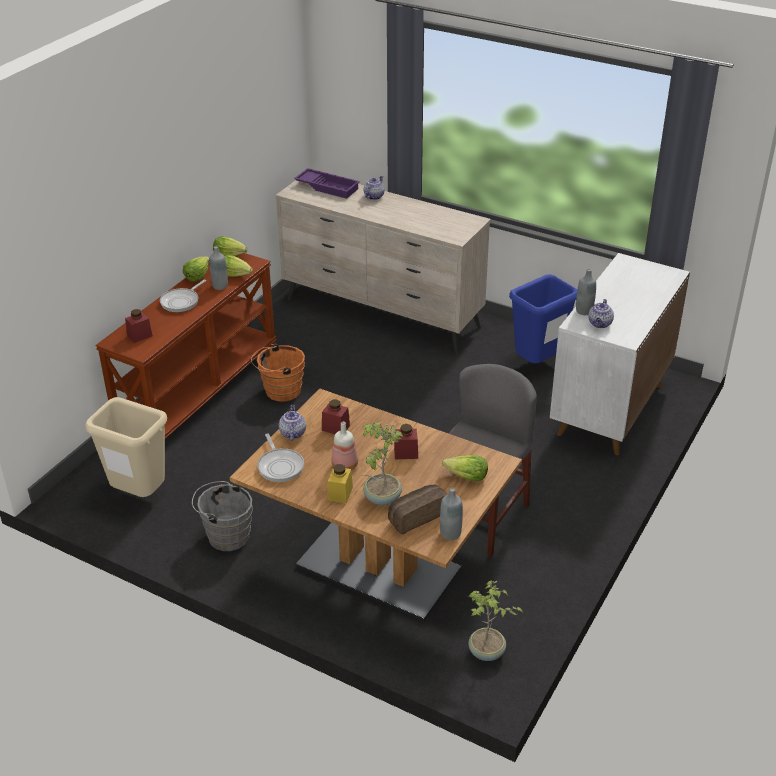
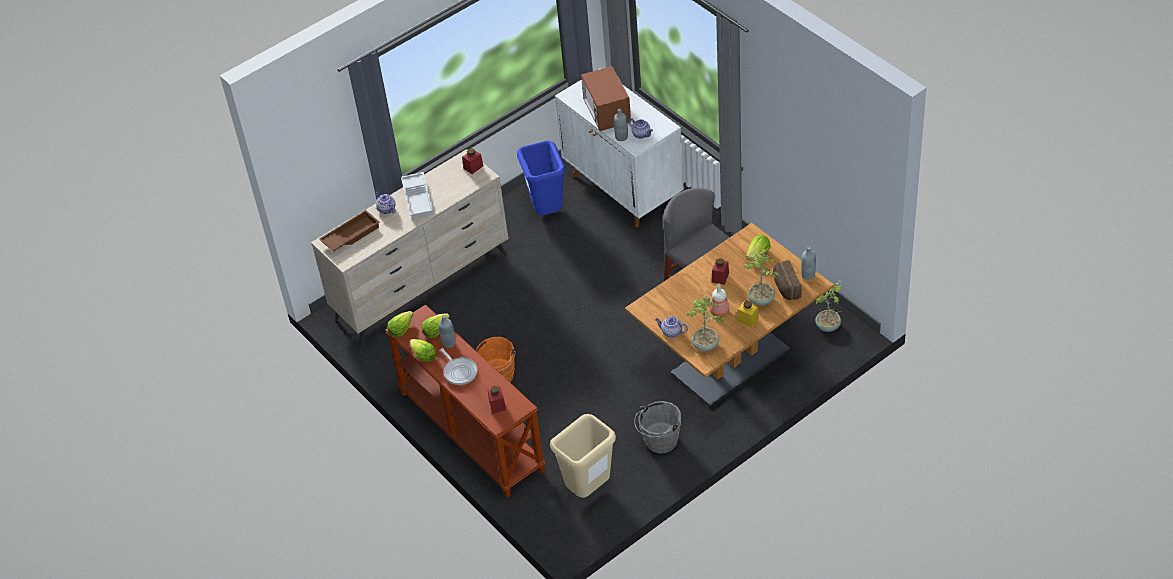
camera: 65 degrees left, 10 degrees up
frying pan [257,433,304,482] -> potted plant [686,295,725,351]
purple tray [294,168,360,199] -> brown tray [319,210,380,252]
red jar [322,400,350,434] -> red jar moved to [462,148,483,174]
none -> white tray [401,172,434,220]
none -> microwave [581,66,631,131]

